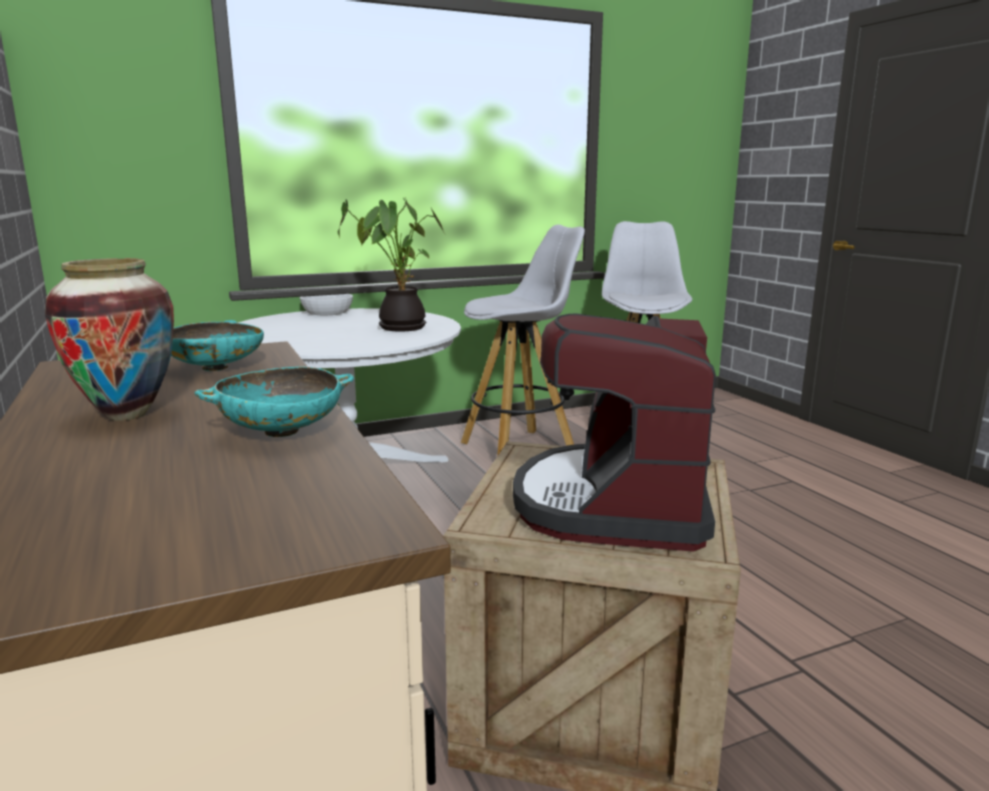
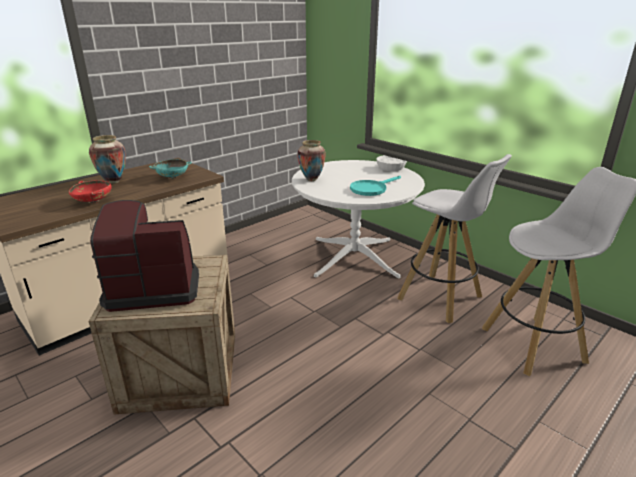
camera: 70 degrees right, 10 degrees up
turquoise bowl [195,366,354,437] -> red bowl [69,181,111,203]
potted plant [338,197,445,332] -> turquoise frying pan [350,176,401,196]
none -> vase [297,140,326,181]

